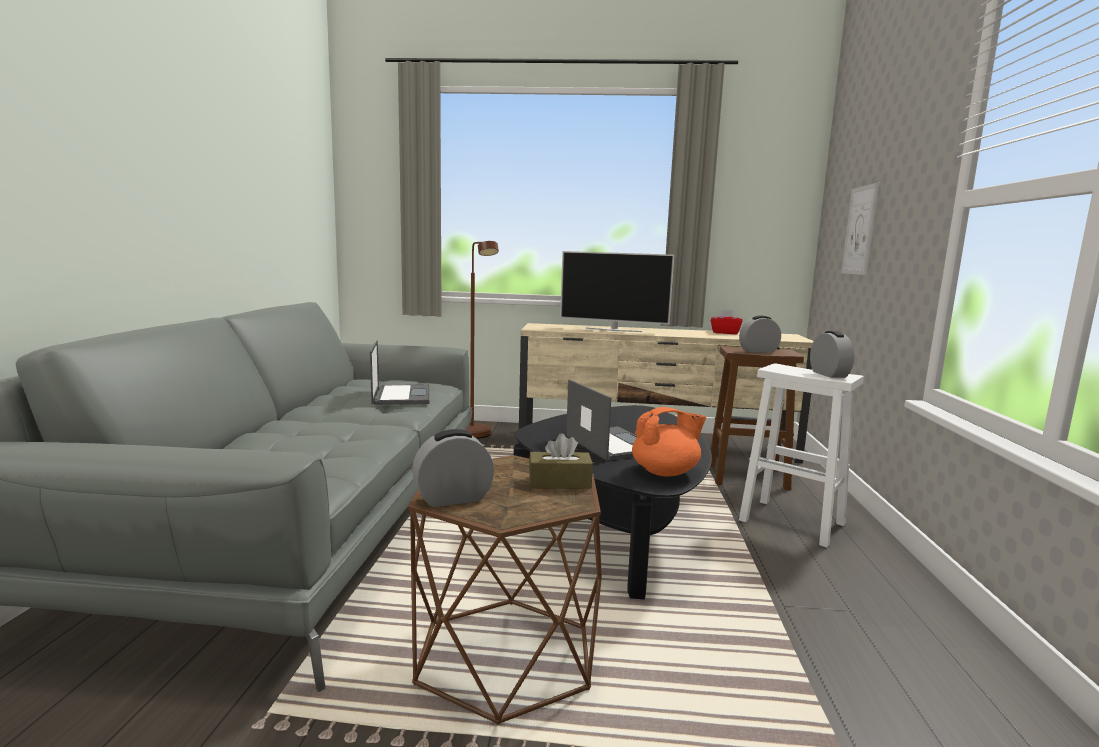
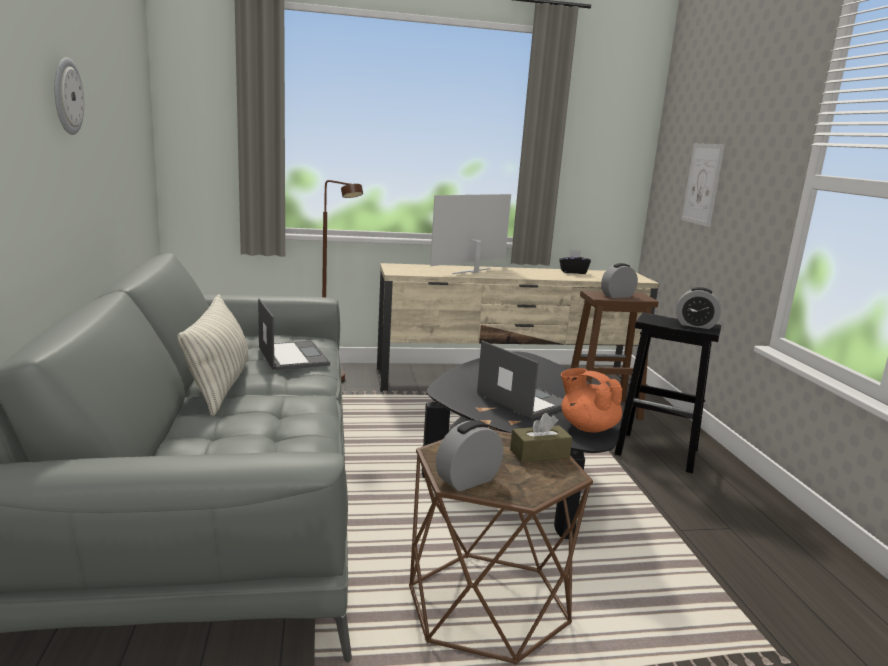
camera: 15 degrees left, 5 degrees up
television [560,251,674,332] -> television turned 135 degrees clockwise [430,194,511,274]
orange teapot [632,407,706,477] -> orange teapot turned 105 degrees counterclockwise [561,368,622,433]
red tissue box [711,310,742,334] -> black tissue box [559,250,591,274]
white stool [739,363,864,548] -> black stool [614,313,721,473]
alarm clock [810,331,854,378] -> alarm clock turned 135 degrees clockwise [676,287,721,329]
none -> wall clock [54,57,84,135]
none -> pillow [177,294,249,416]

